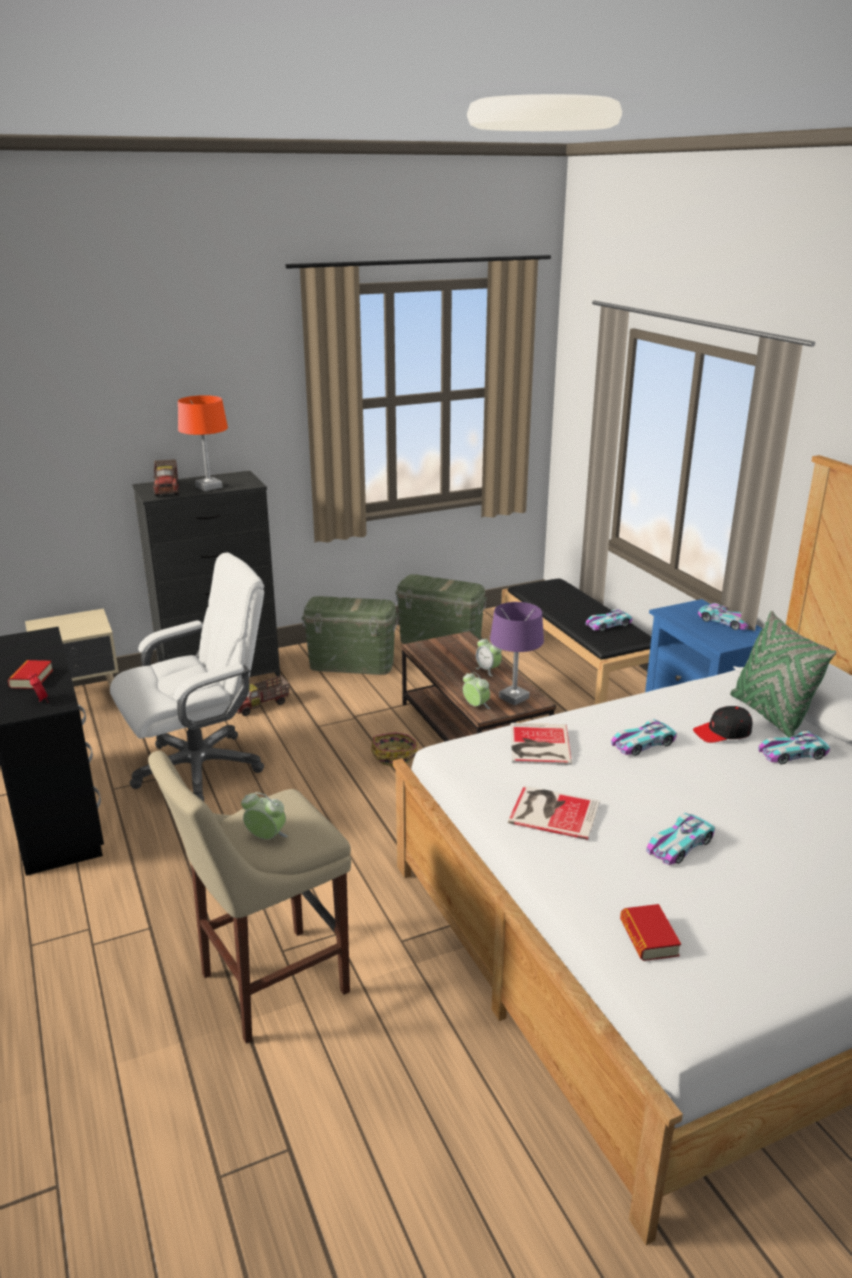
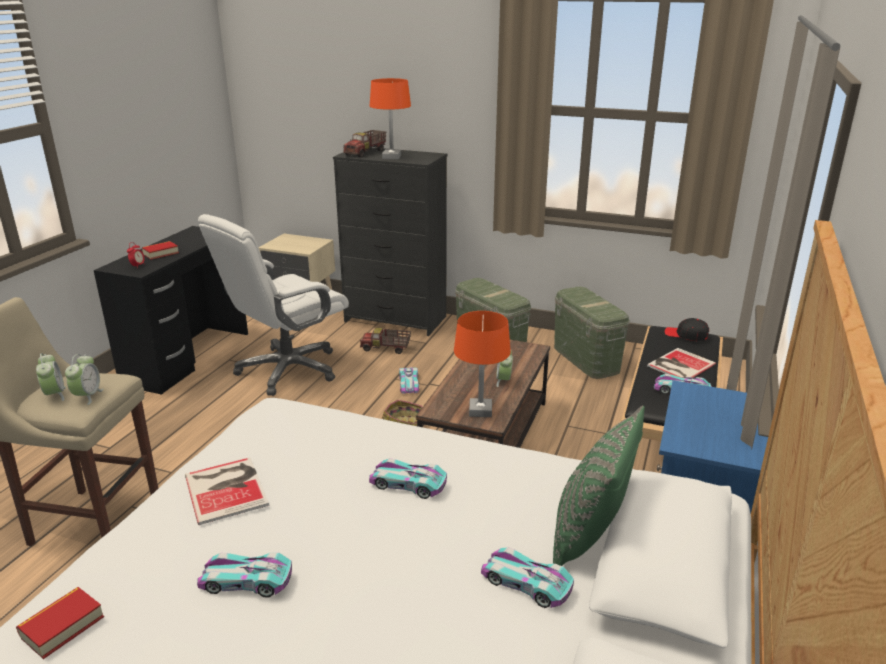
camera: 45 degrees right, 0 degrees up
white office chair [110,552,264,802] -> white office chair turned 120 degrees clockwise [198,214,349,396]
alarm clock [463,672,490,709] -> alarm clock moved to [65,354,104,405]
purple table lamp [490,602,544,706] -> orange table lamp [454,311,511,417]
book [511,723,572,765] -> book moved to [647,348,716,379]
black cap [693,706,752,743] -> black cap moved to [665,318,709,341]
toy car [698,603,749,630] -> toy car moved to [399,368,419,394]

